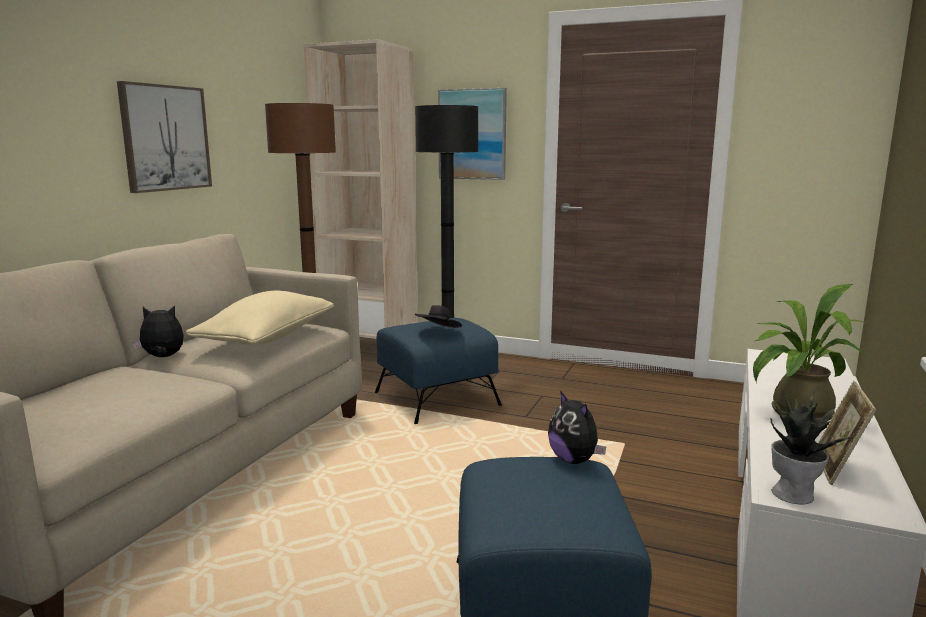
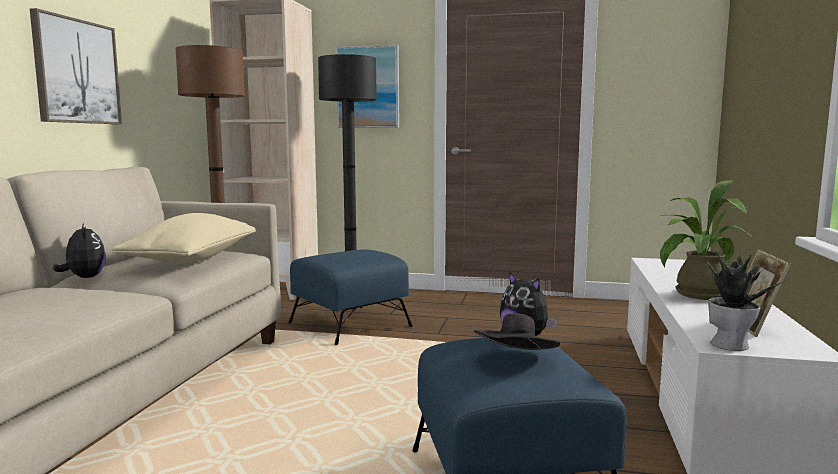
camera: 10 degrees left, 5 degrees down
plush toy [133,306,184,357] -> plush toy turned 75 degrees clockwise [53,223,106,278]
black hat [415,305,462,328] -> black hat moved to [474,313,560,350]

